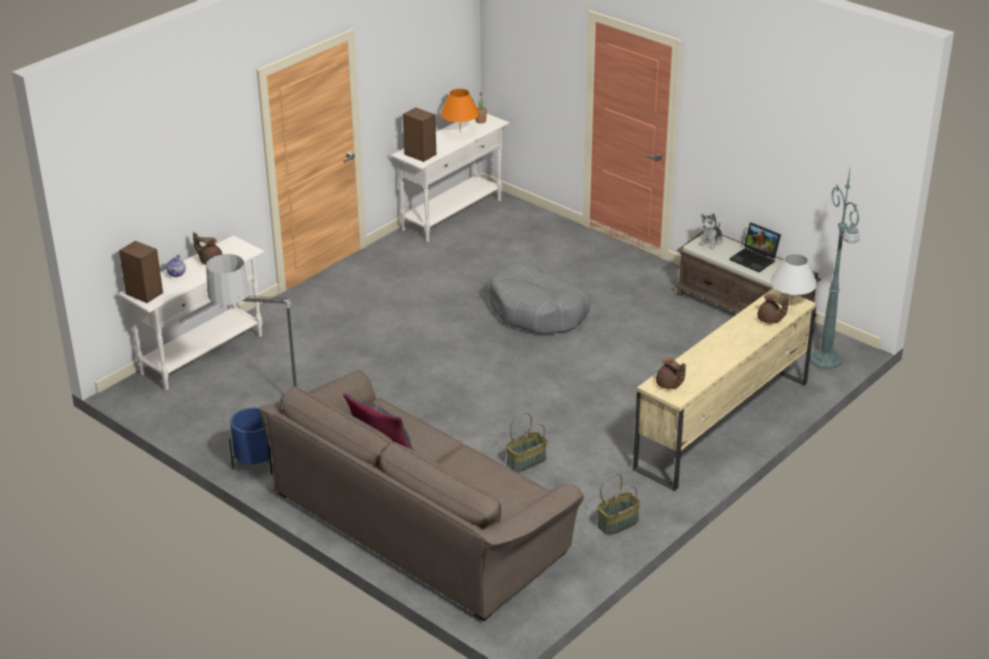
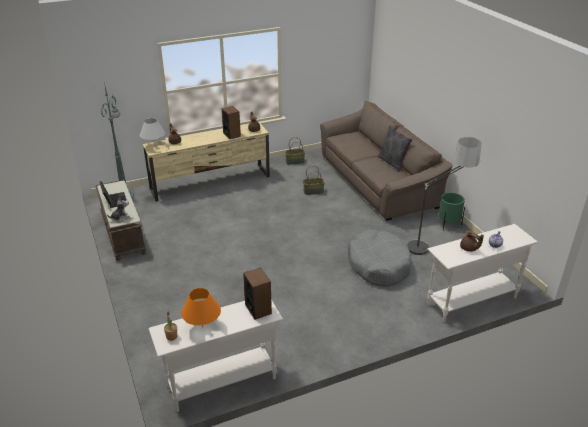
camera: 155 degrees left, 0 degrees up
speaker [119,241,163,303] -> speaker moved to [221,106,241,139]
blue planter [229,408,272,475] -> green planter [438,192,465,229]
grey dog bed [489,264,590,334] -> grey dog bed moved to [348,230,411,287]

